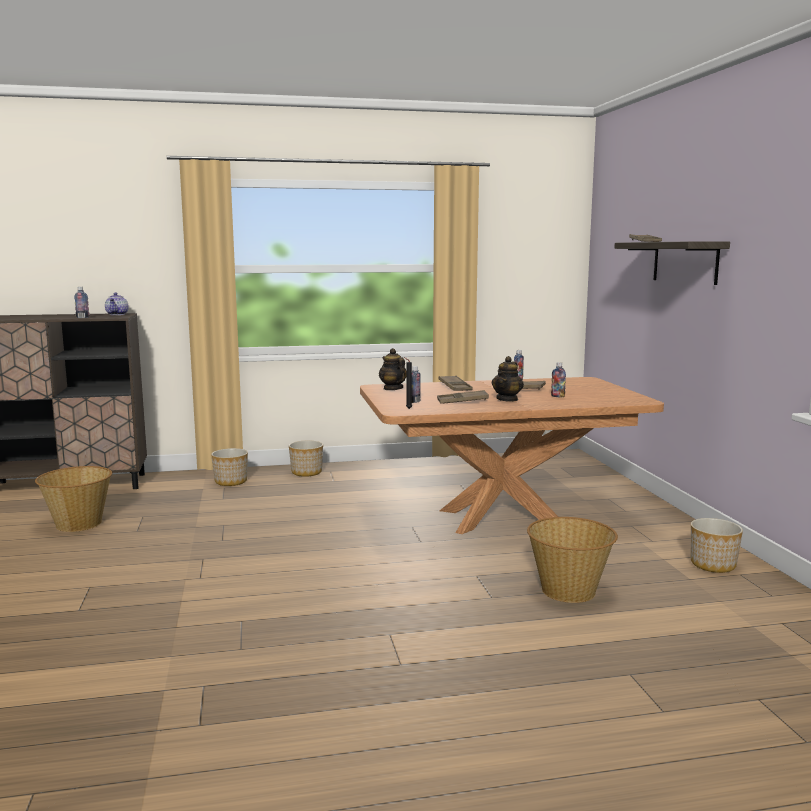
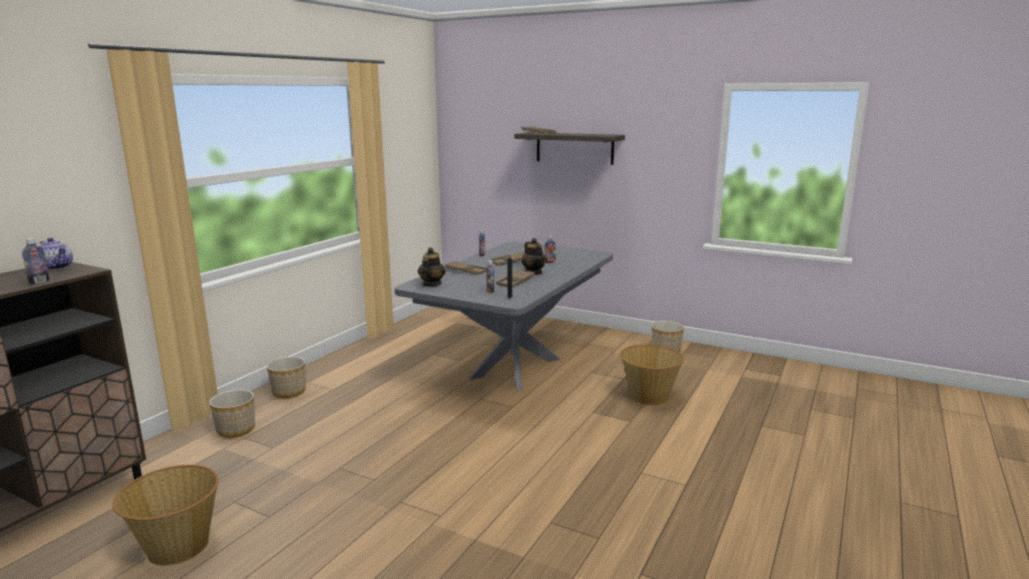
camera: 50 degrees left, 5 degrees up
brown dining table [360,377,664,534] -> grey dining table [395,241,613,391]
teapot [379,348,407,390] -> teapot turned 90 degrees clockwise [418,248,446,287]

